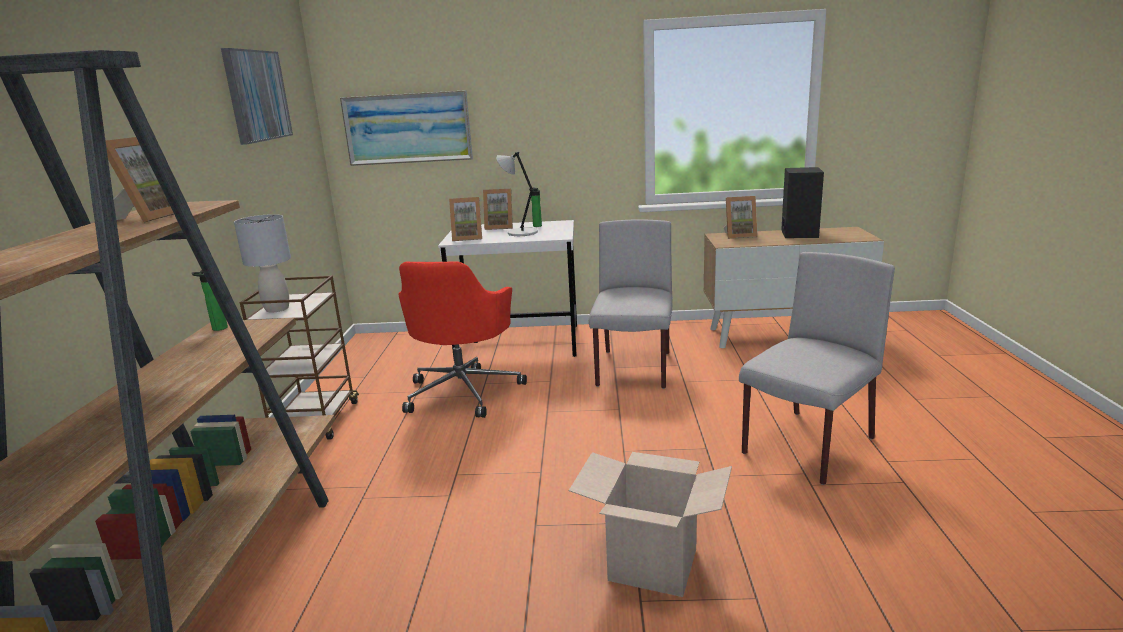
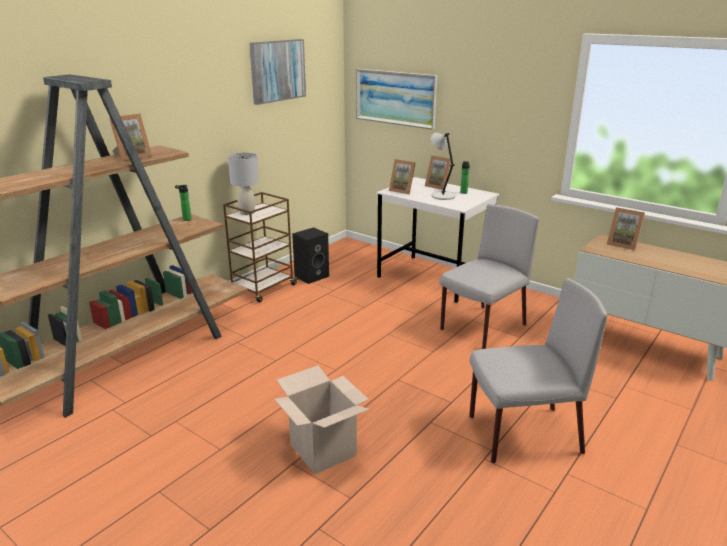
camera: 35 degrees right, 5 degrees up
red office chair [399,261,527,418] -> none
black speaker [781,167,824,238] -> black speaker moved to [292,227,329,284]

